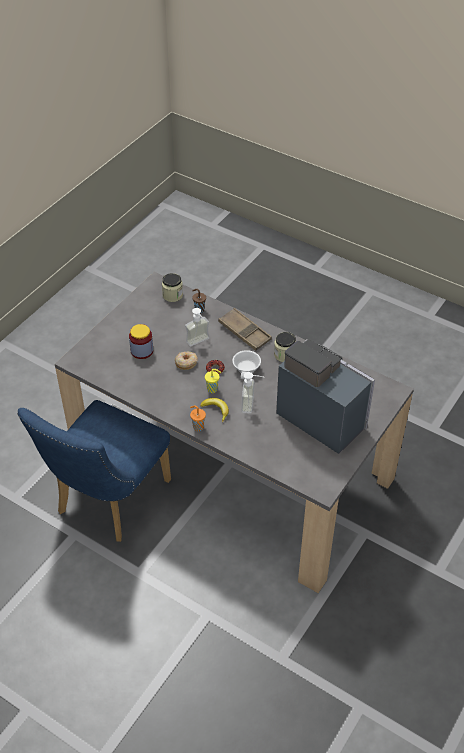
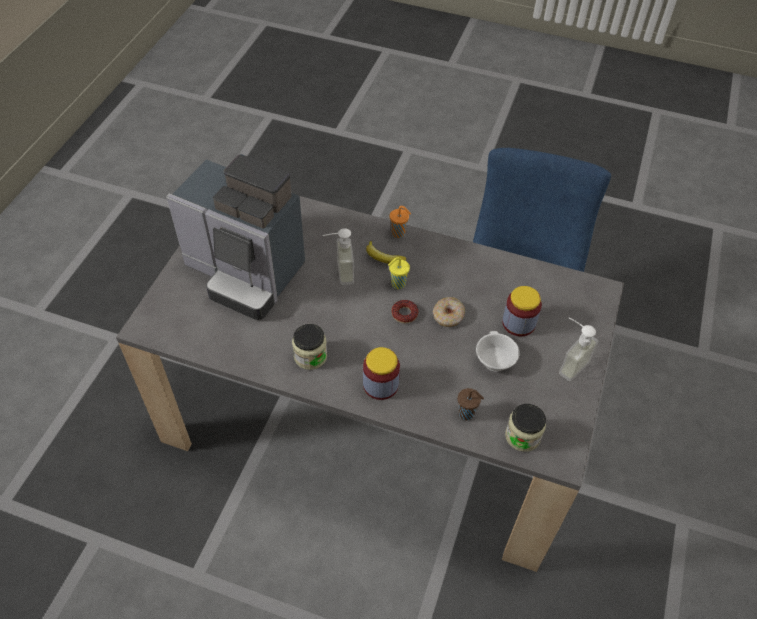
camera: 165 degrees right, 5 degrees up
soap dispenser [185,308,210,347] -> soap dispenser moved to [559,318,598,381]
brown tray [218,308,272,351] -> jar [363,347,400,400]
white cup [232,350,261,379] -> white cup moved to [476,331,520,372]

